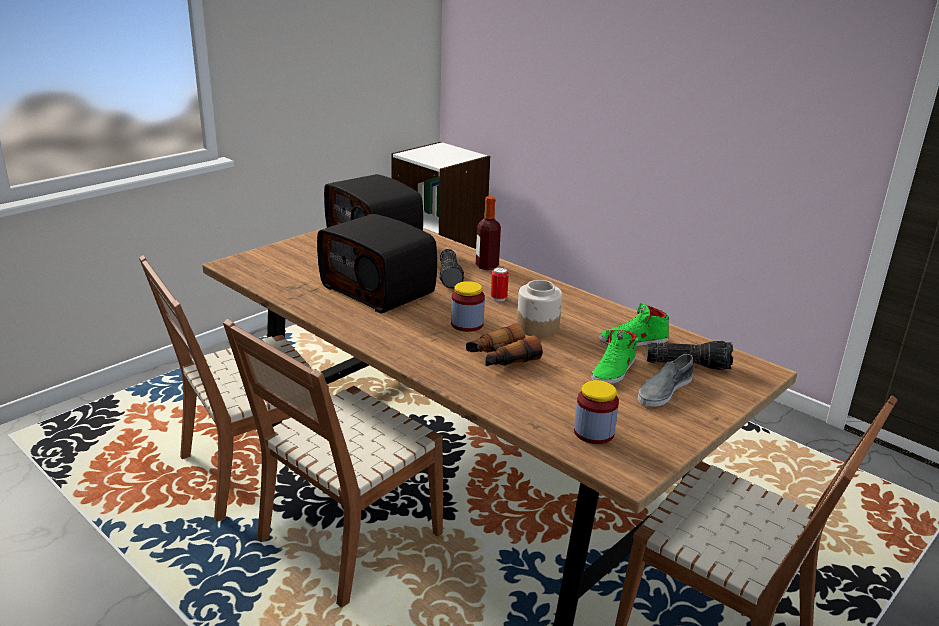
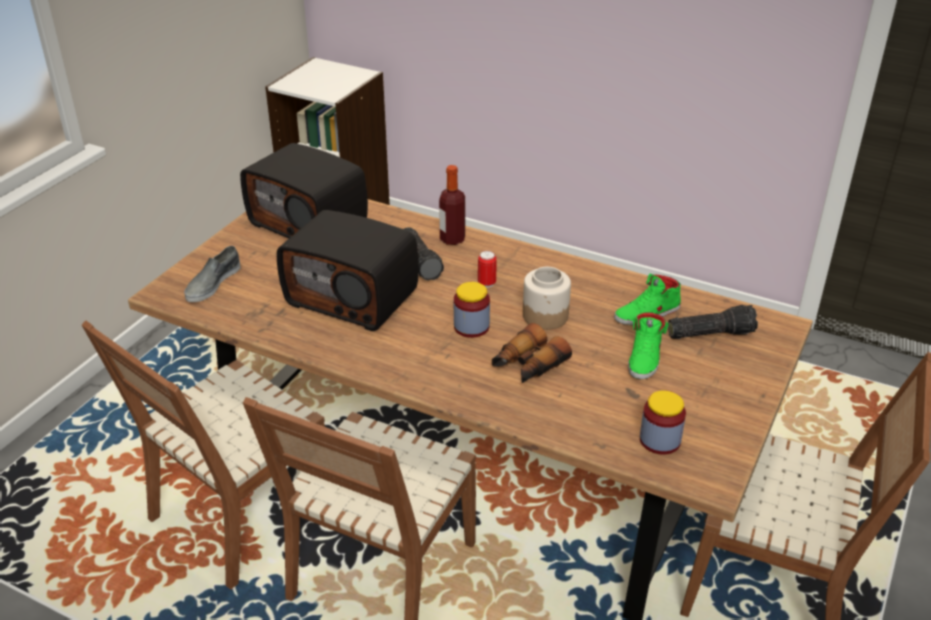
camera: 15 degrees left, 10 degrees up
grey shoe [638,354,694,407] -> grey shoe moved to [184,246,241,302]

